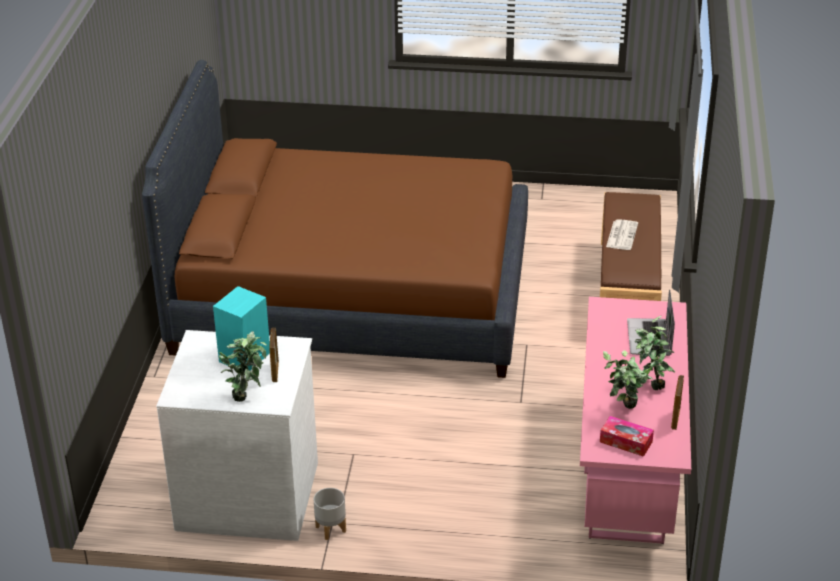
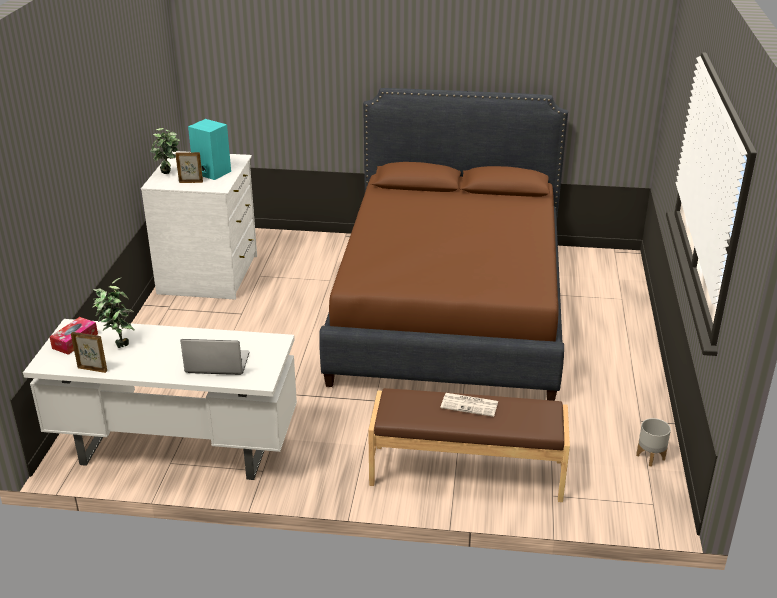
camera: 90 degrees right, 5 degrees down
grey planter [314,488,346,540] -> grey planter moved to [636,418,671,467]
pink desk [580,297,691,544] -> white desk [23,319,297,480]
potted plant [634,316,675,390] -> none

